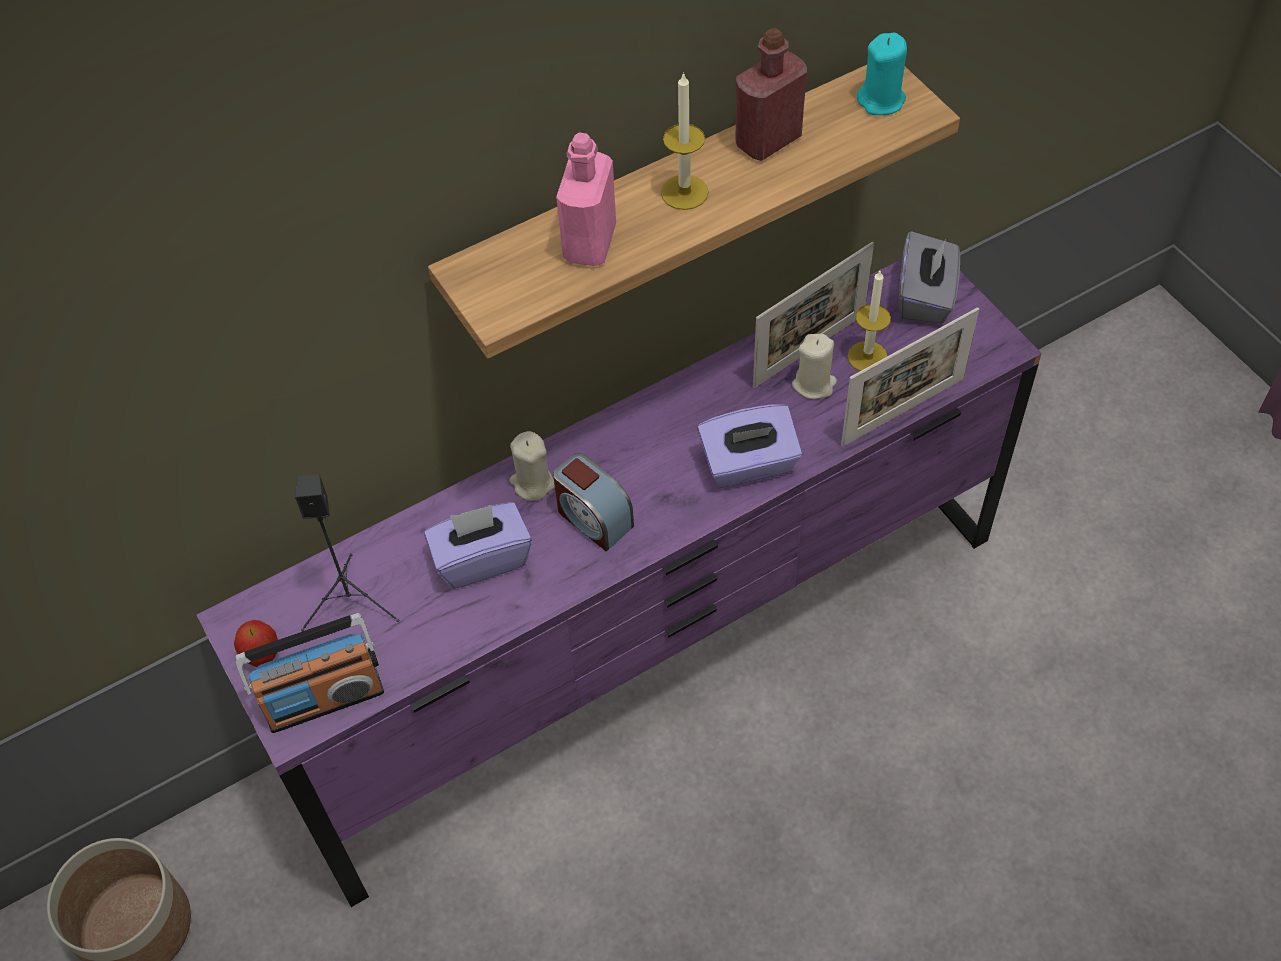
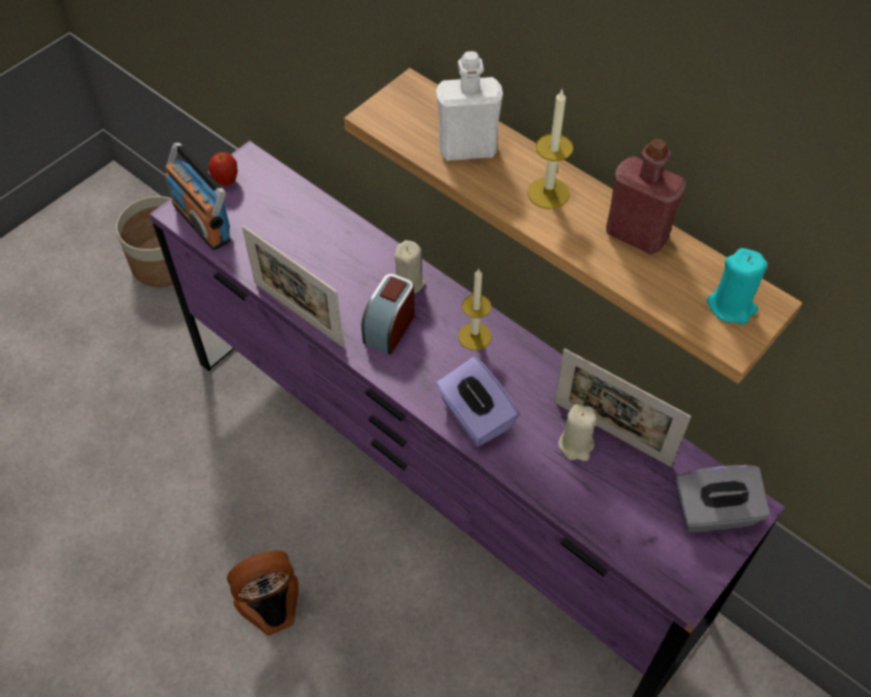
camera: 70 degrees right, 0 degrees up
black speaker [295,474,399,631] -> none
purple tissue box [424,502,532,589] -> none
pink bottle [556,133,616,266] -> white bottle [436,51,503,161]
picture frame [841,307,979,447] -> picture frame moved to [242,225,344,347]
candle [848,271,891,371] -> candle moved to [458,269,492,350]
none -> fan [227,550,299,636]

